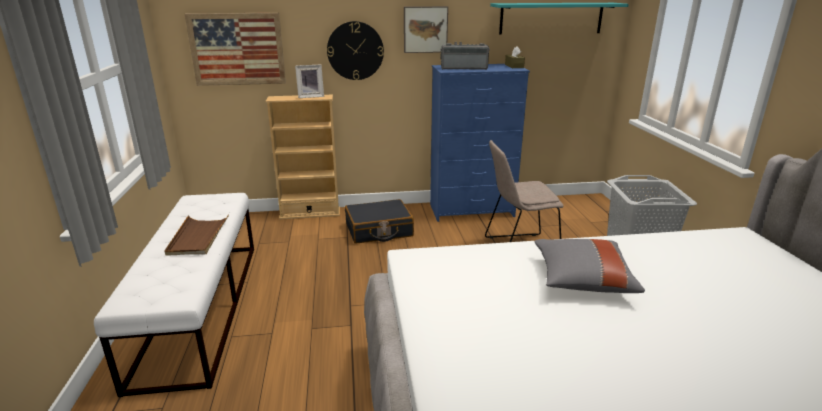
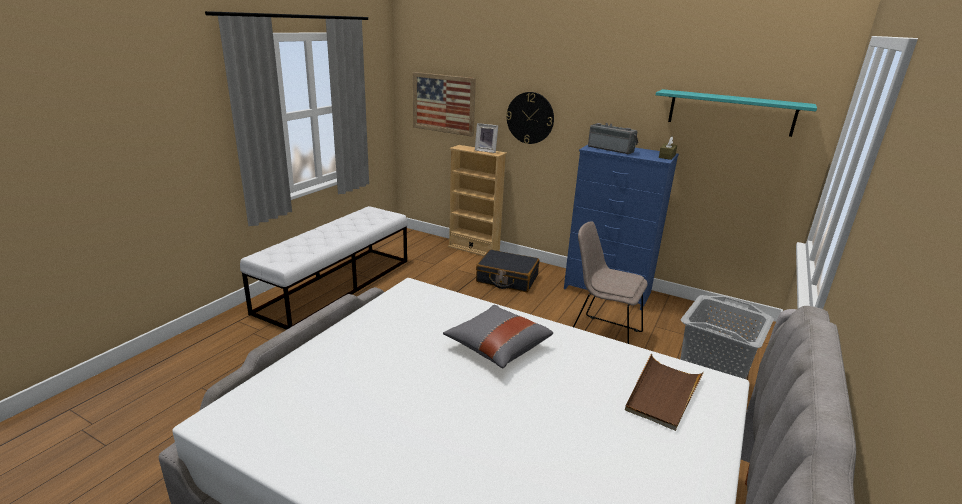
camera: 35 degrees right, 0 degrees up
brown tray [165,214,229,256] -> brown tray moved to [625,354,704,431]
picture [404,6,448,53] -> none

